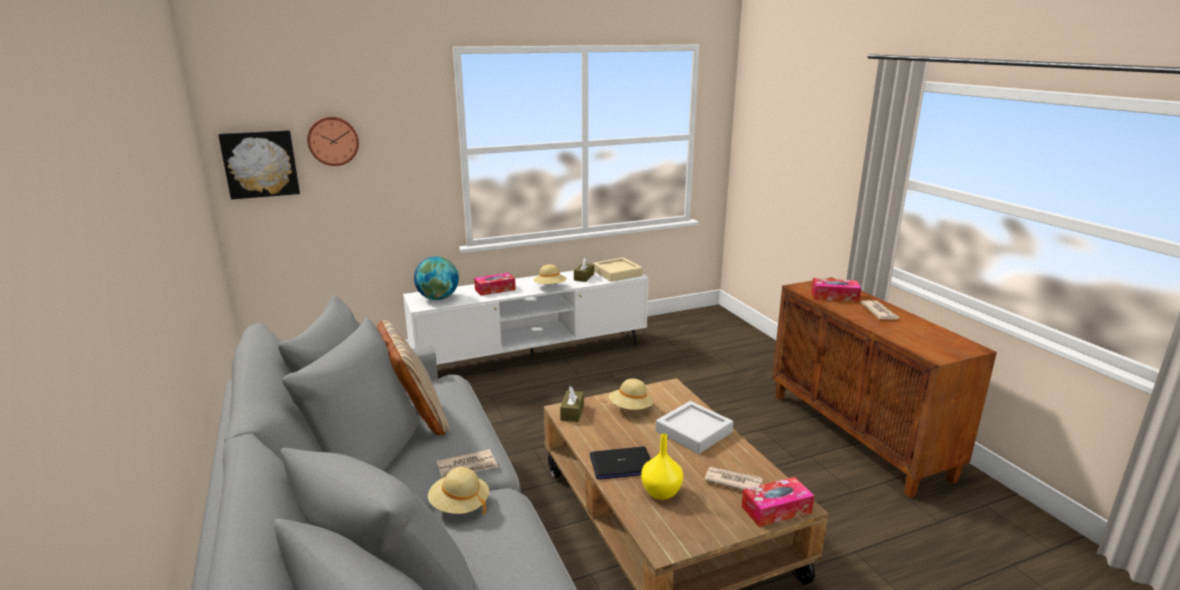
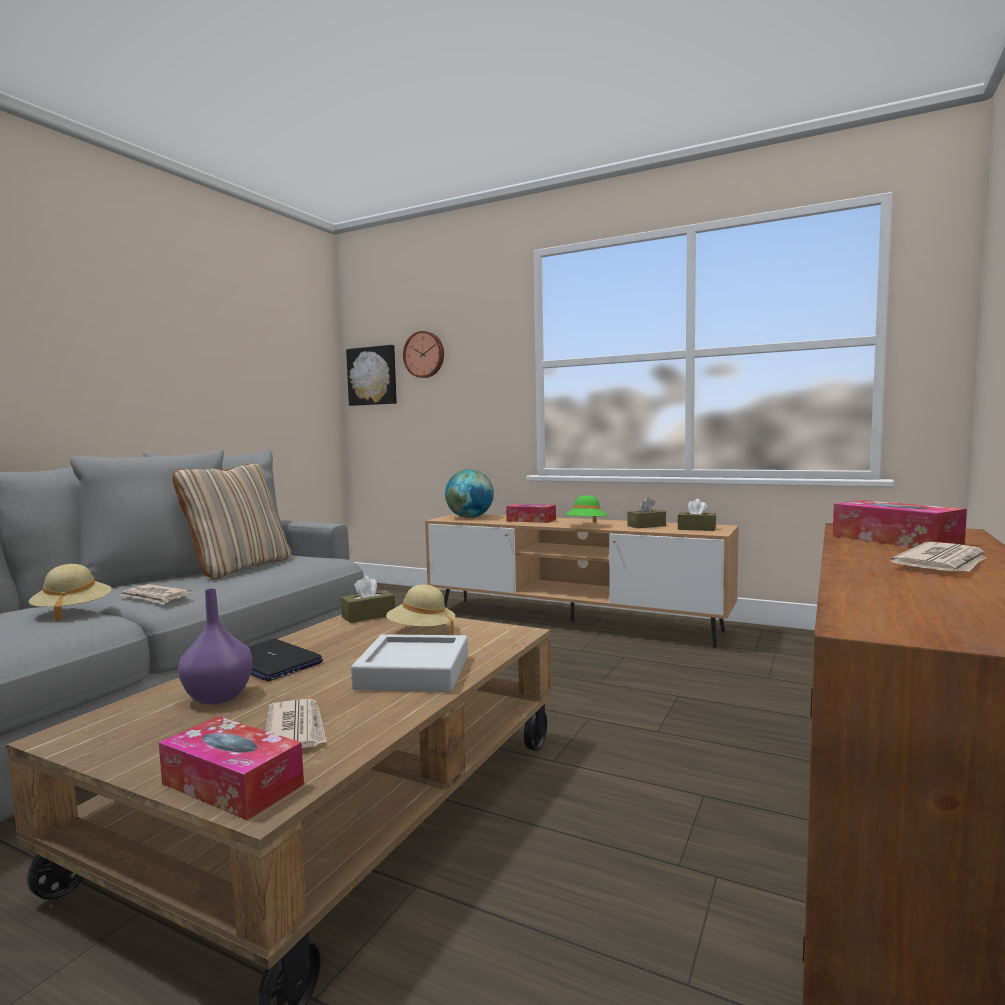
camera: 50 degrees right, 15 degrees down
white tv stand [403,271,648,365] -> brown tv stand [425,514,739,648]
beige hat [534,264,567,284] -> green hat [564,495,608,523]
beige tray [593,257,643,282] -> brown tissue box [678,499,716,531]
yellow vase [641,433,683,500] -> purple vase [178,588,252,705]

